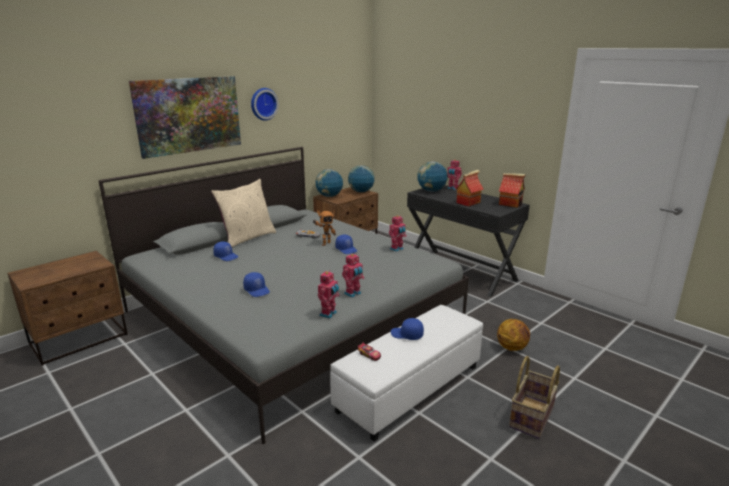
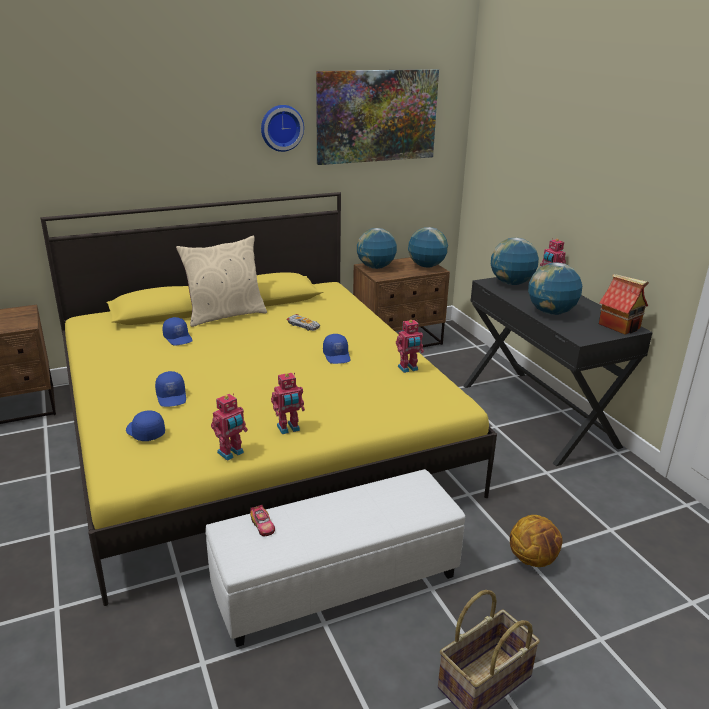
camera: 20 degrees right, 5 degrees up
grey bed [98,147,469,444] -> yellow bed [40,192,497,606]
picture [129,76,241,159] -> picture moved to [316,69,439,165]
toy robot [313,210,336,246] -> none
blue cap [391,318,424,340] -> blue cap moved to [126,410,165,441]
toy house [455,170,484,206] -> globe [528,262,582,315]

